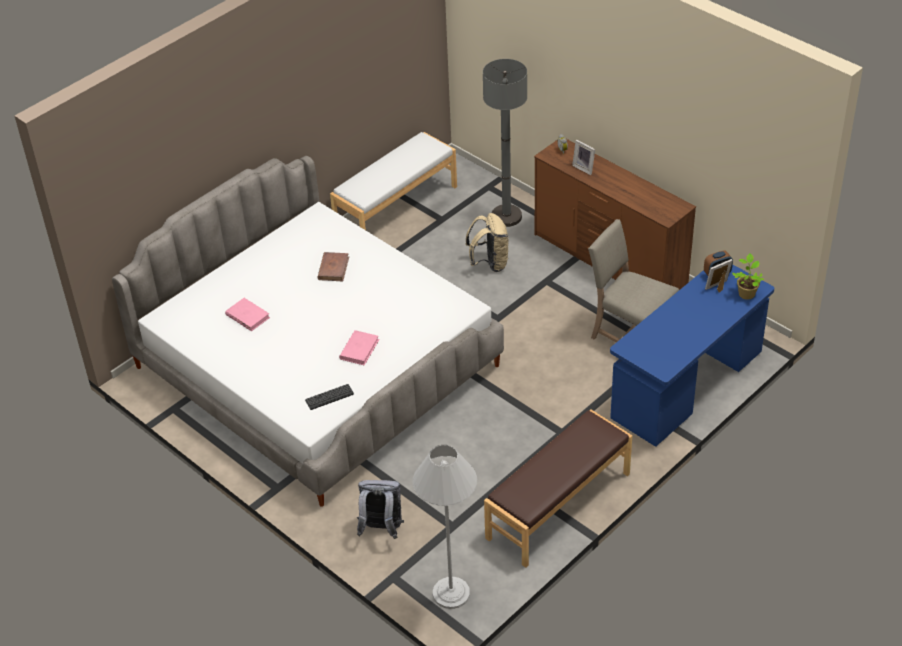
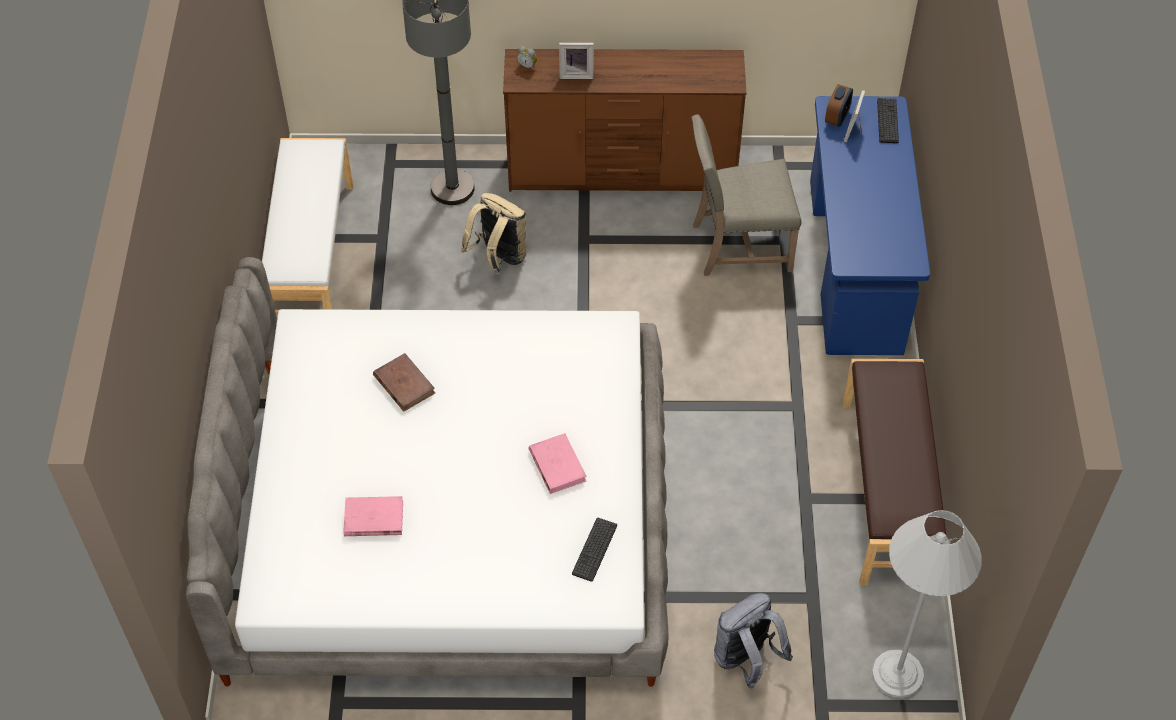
camera: 45 degrees left, 10 degrees up
potted plant [732,253,764,300] -> keyboard [877,98,899,143]

